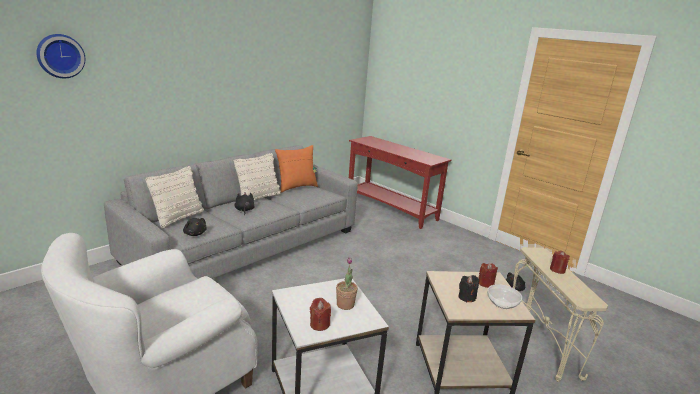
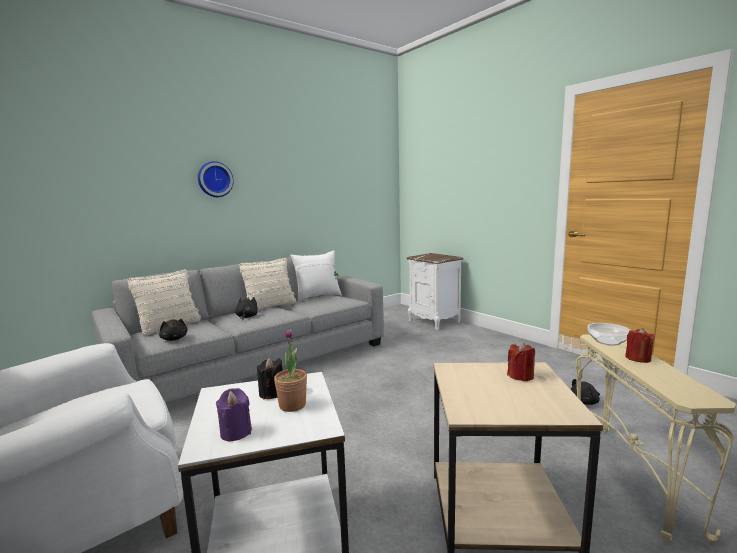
camera: 10 degrees right, 10 degrees down
wall clock [36,34,85,78] -> wall clock moved to [198,161,234,197]
orange pillow [275,145,318,193] -> white pillow [290,251,342,302]
red candle [310,298,331,331] -> purple candle [216,388,252,442]
red console table [349,136,452,229] -> white nightstand [406,253,464,330]
black candle [459,275,479,303] -> black candle moved to [257,358,283,399]
bowl [487,284,522,309] -> bowl moved to [587,323,630,345]

